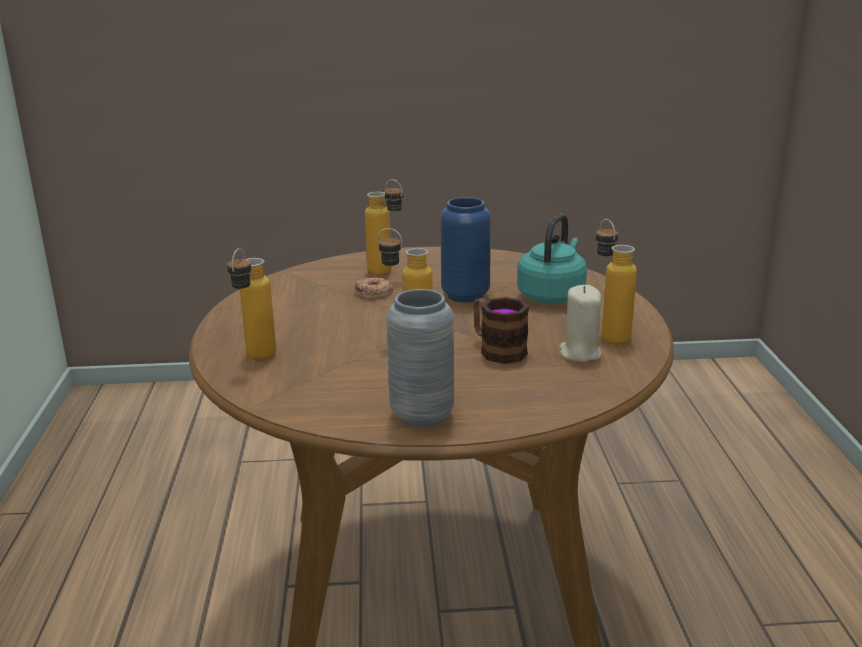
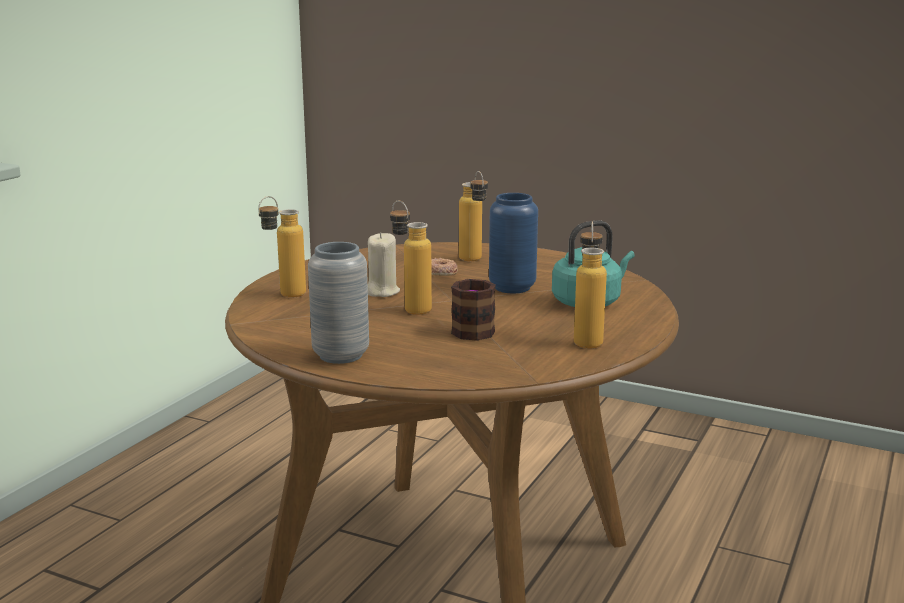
camera: 30 degrees right, 5 degrees down
beige candle [559,285,601,362] -> beige candle moved to [368,232,400,297]

